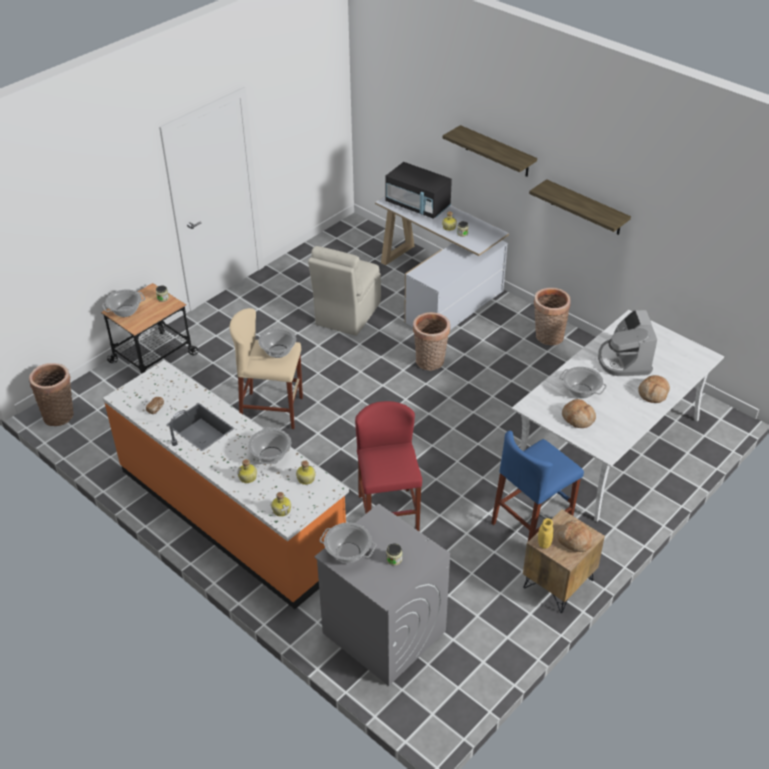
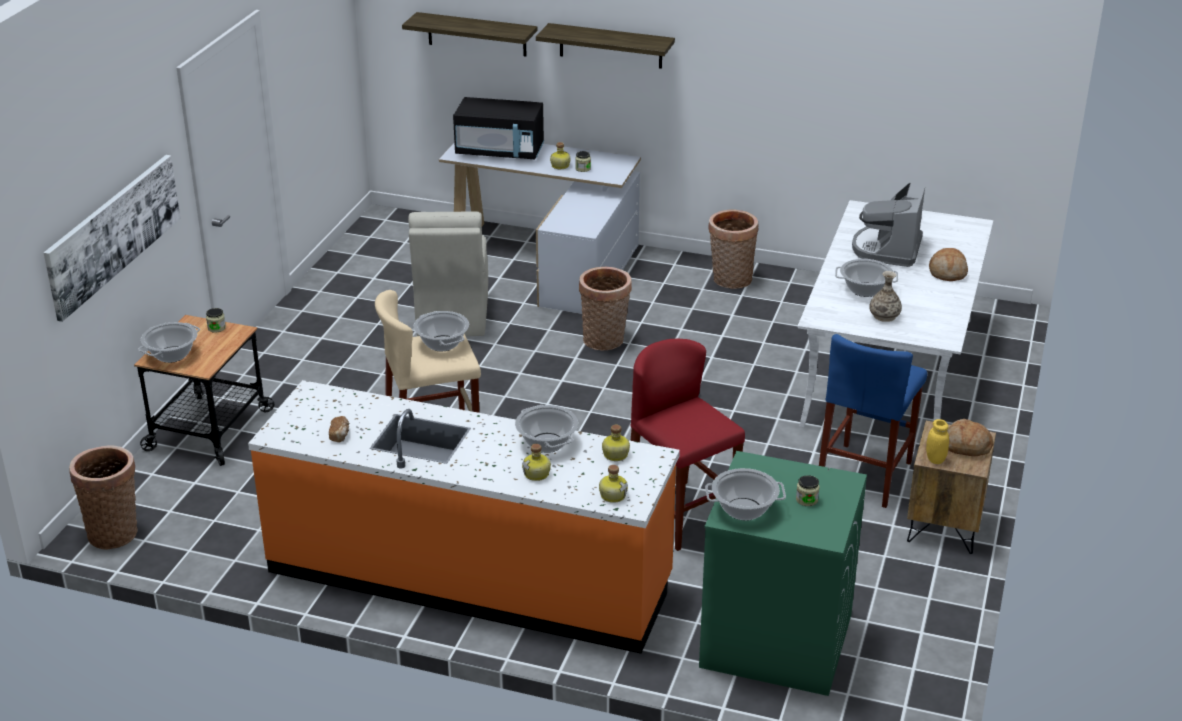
camera: 25 degrees left, 10 degrees down
grey washing machine [314,504,450,686] -> green washing machine [699,451,867,696]
shelf [529,179,631,235] -> shelf moved to [402,12,538,56]
bread [562,399,596,428] -> vase [869,271,902,322]
coffee machine [598,310,657,376] -> coffee machine turned 45 degrees clockwise [852,183,925,267]
none -> picture [44,155,180,322]

